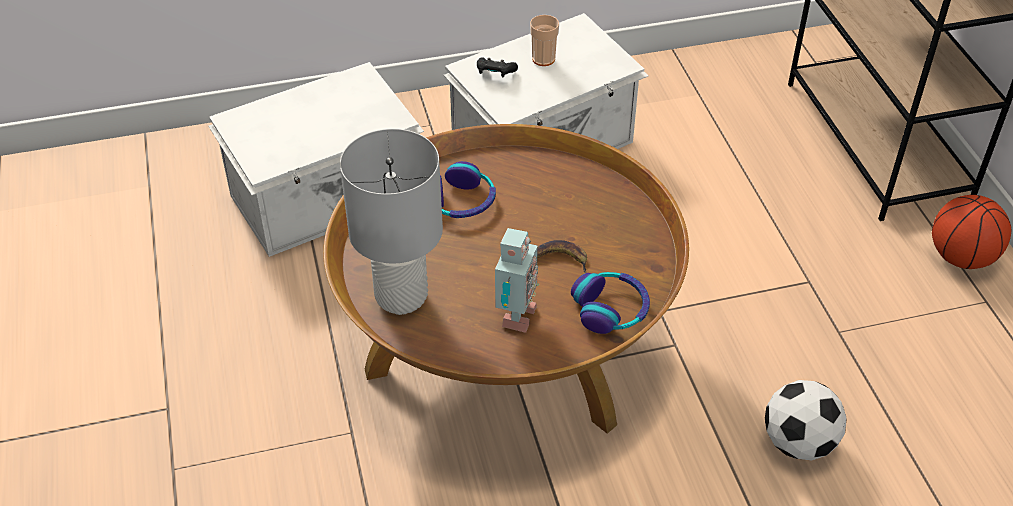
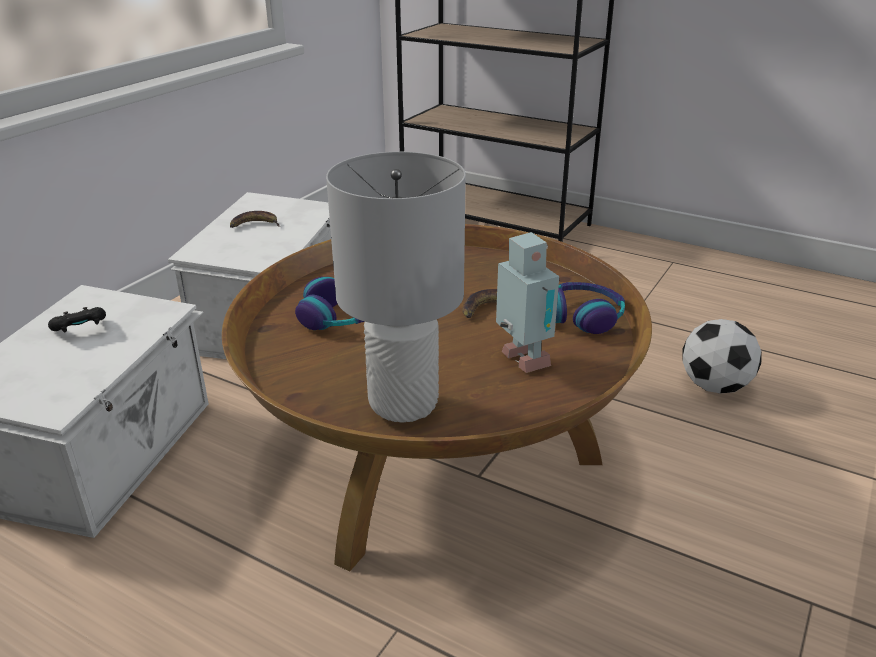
camera: 45 degrees left, 15 degrees down
black game controller [477,57,518,77] -> black game controller moved to [48,307,106,332]
cup [530,15,559,66] -> banana [230,211,279,228]
basketball [932,195,1011,269] -> none

